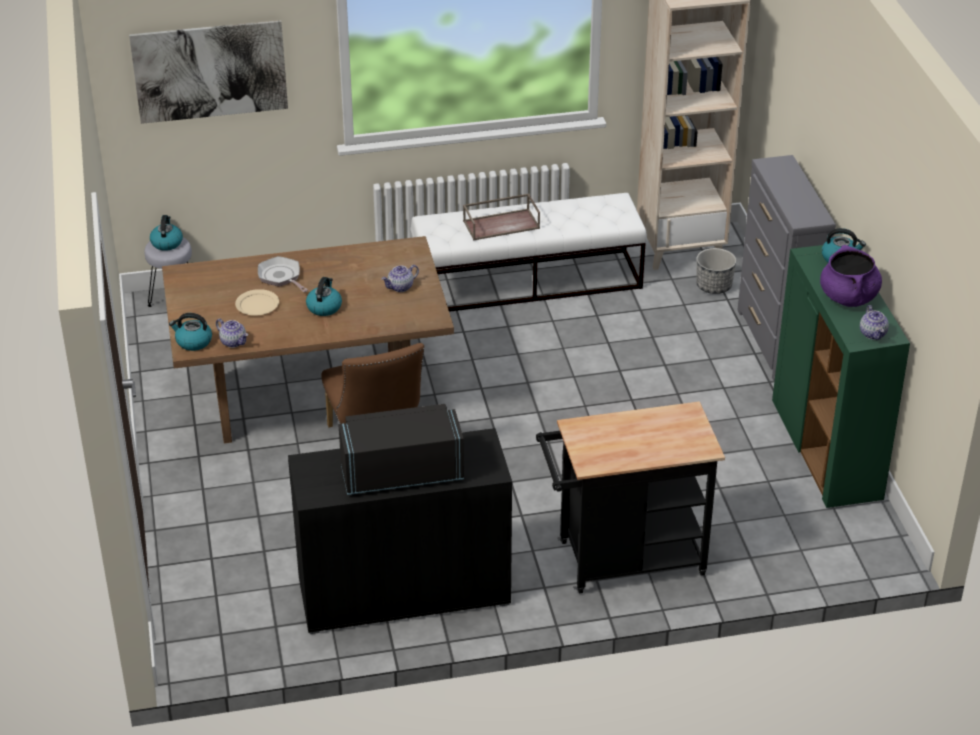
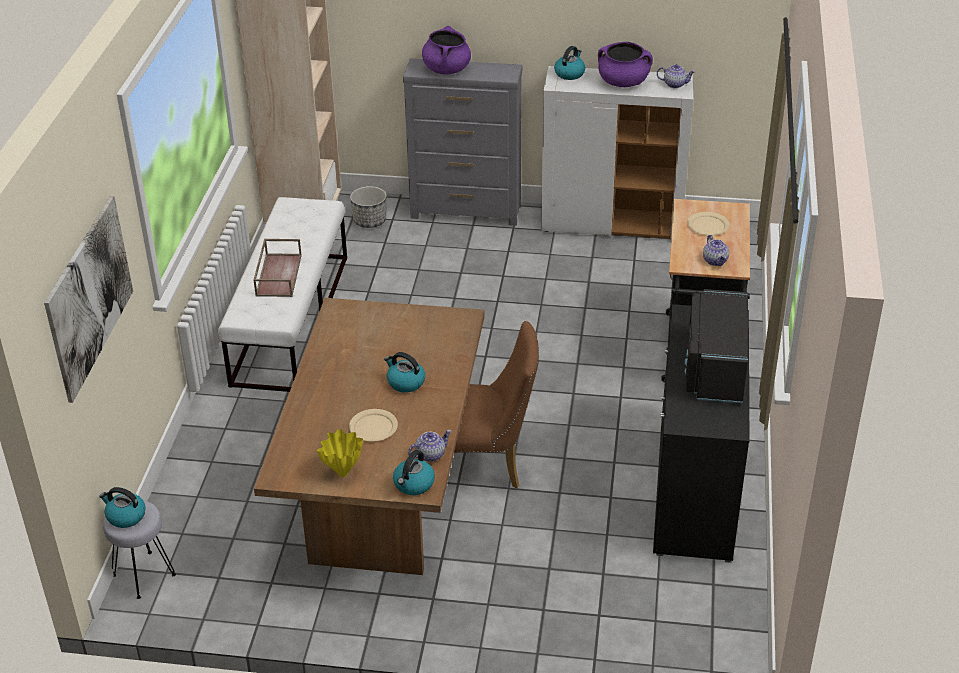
camera: 70 degrees left, 0 degrees up
frying pan [258,256,308,292] -> none
teapot [381,265,419,292] -> teapot moved to [703,235,729,266]
green cabinet [772,245,910,508] -> white cabinet [541,66,693,240]
none -> yellow vase [317,429,363,477]
none -> purple cooking pot [422,26,471,75]
none -> beige plate [687,212,730,235]

